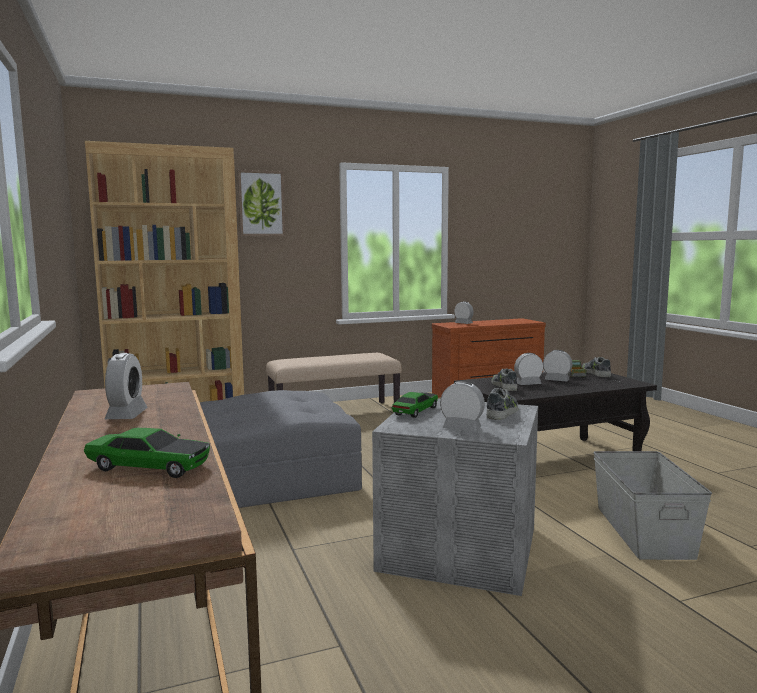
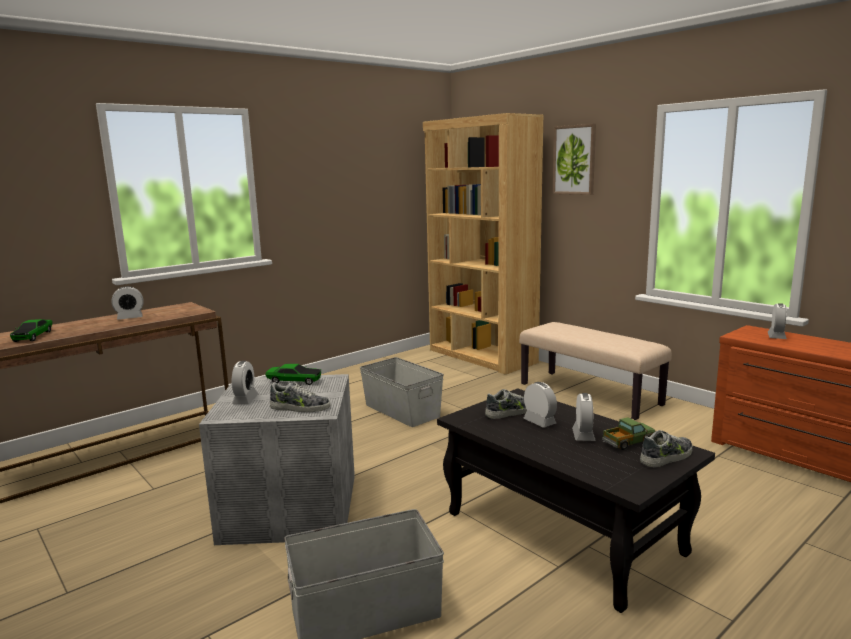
camera: 70 degrees right, 5 degrees up
grey ottoman [200,390,362,508] -> grey storage box [360,357,444,427]

